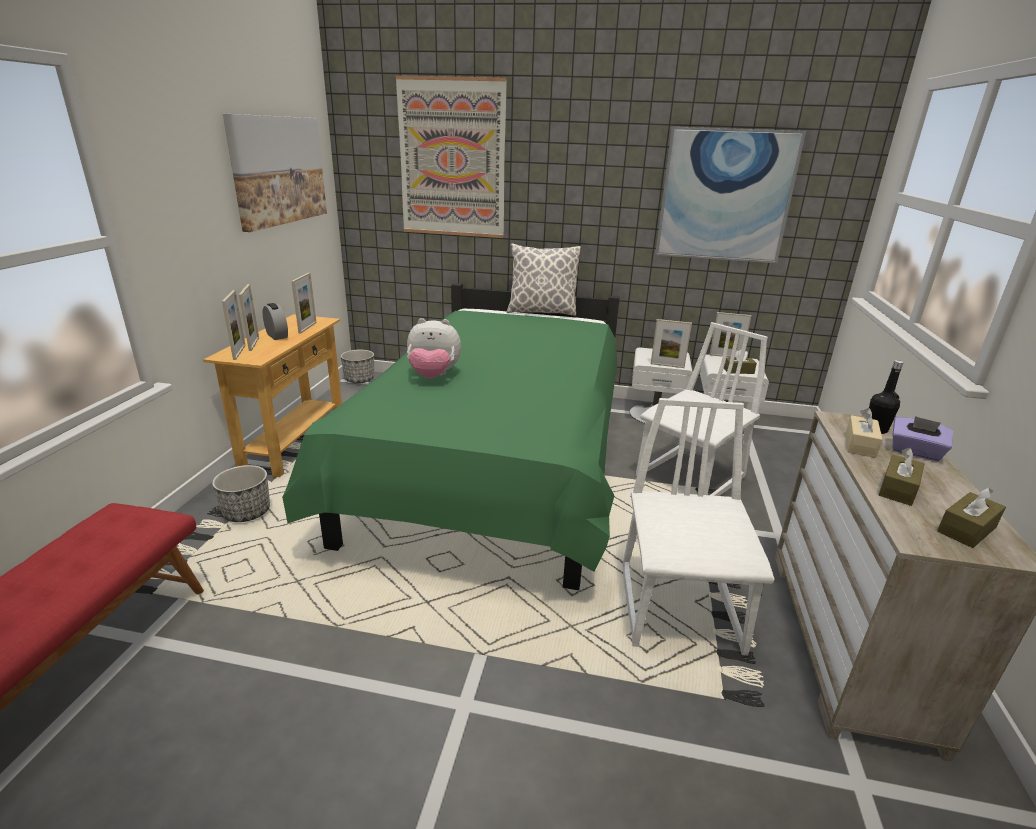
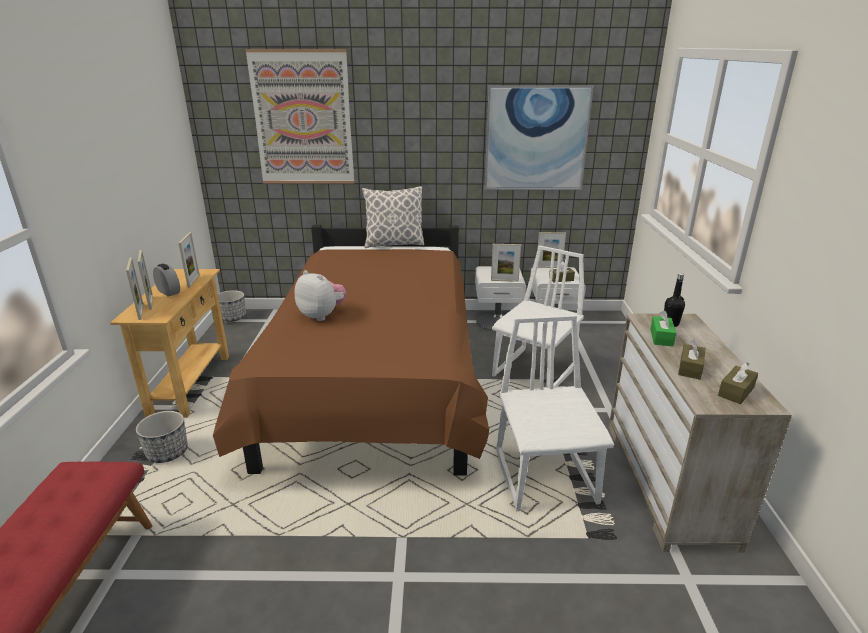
camera: 10 degrees left, 0 degrees up
picture [223,114,327,232] -> none
green bed [282,283,620,590] -> brown bed [213,225,489,476]
plush toy [407,318,461,378] -> plush toy turned 135 degrees counterclockwise [295,270,346,321]
beige tissue box [845,408,883,458] -> green tissue box [650,311,676,346]
purple tissue box [893,416,953,461] -> none

